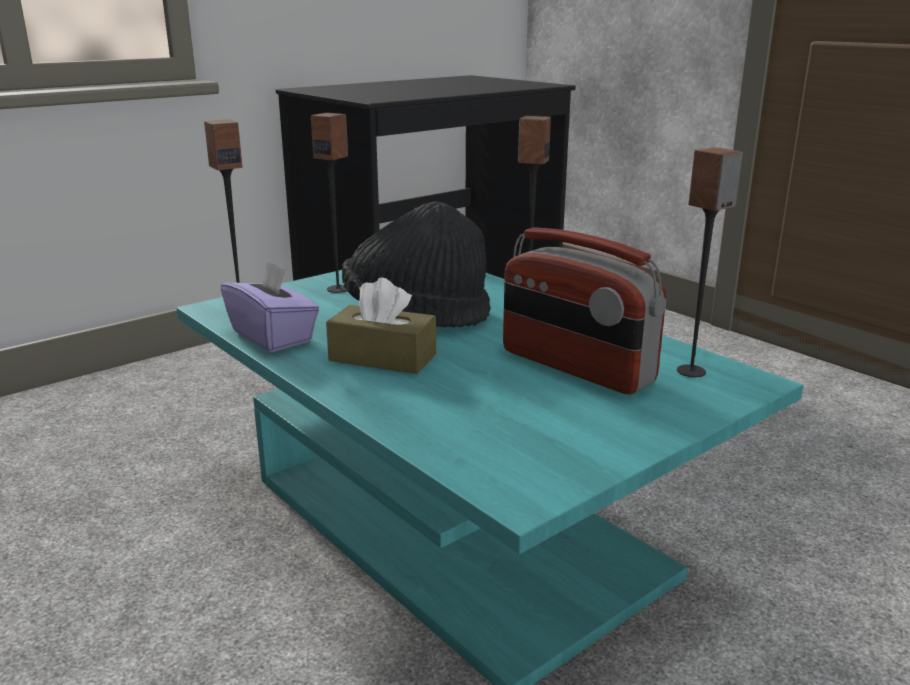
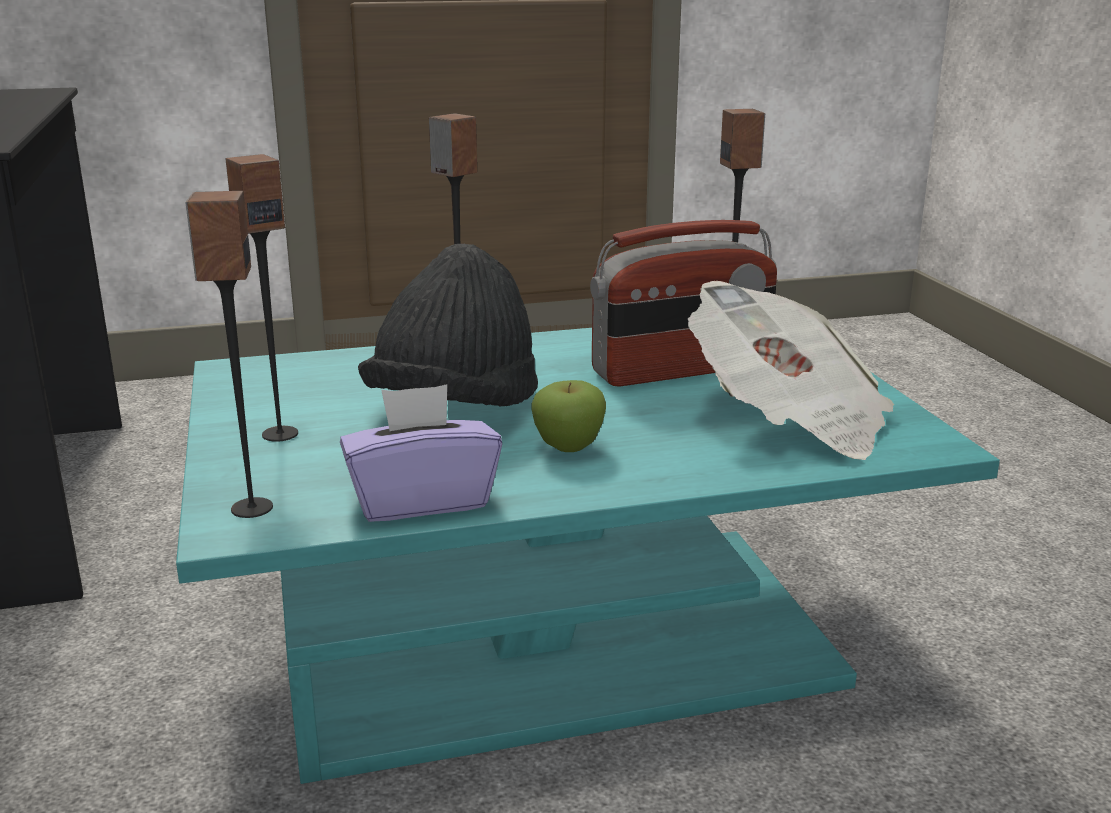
camera: 65 degrees left, 0 degrees up
brown tissue box [326,277,436,374] -> apple [531,380,606,452]
none -> newspaper [688,281,894,460]

